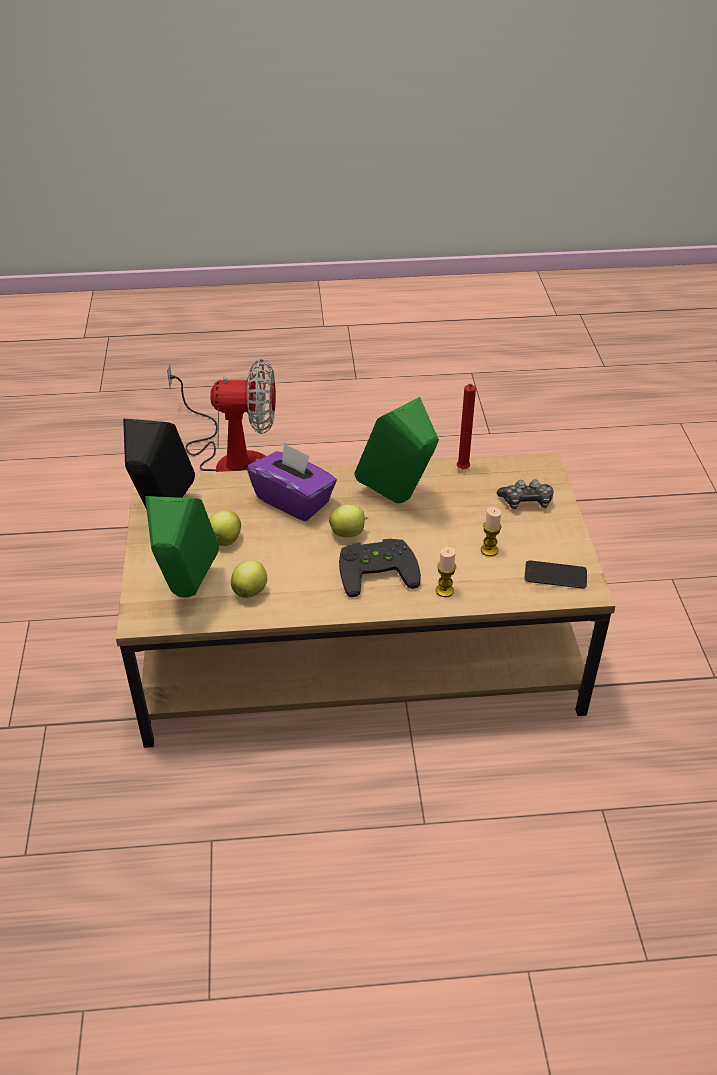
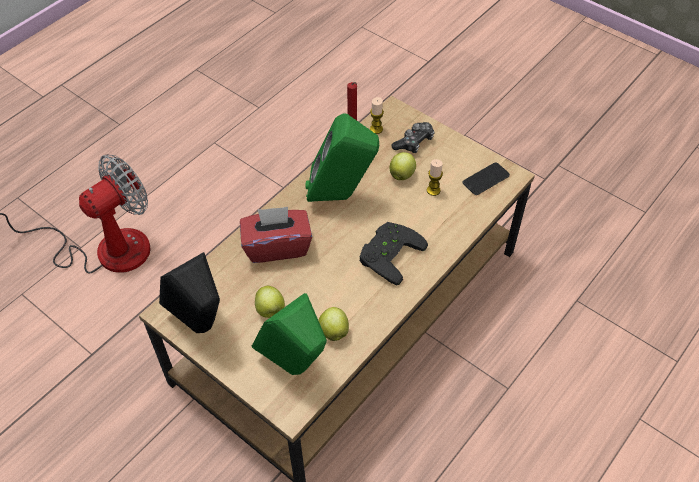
camera: 45 degrees left, 10 degrees up
purple tissue box [247,442,337,521] -> red tissue box [240,207,312,263]
apple [329,504,368,537] -> apple moved to [390,152,416,180]
candle [436,547,456,597] -> candle moved to [370,97,384,134]

